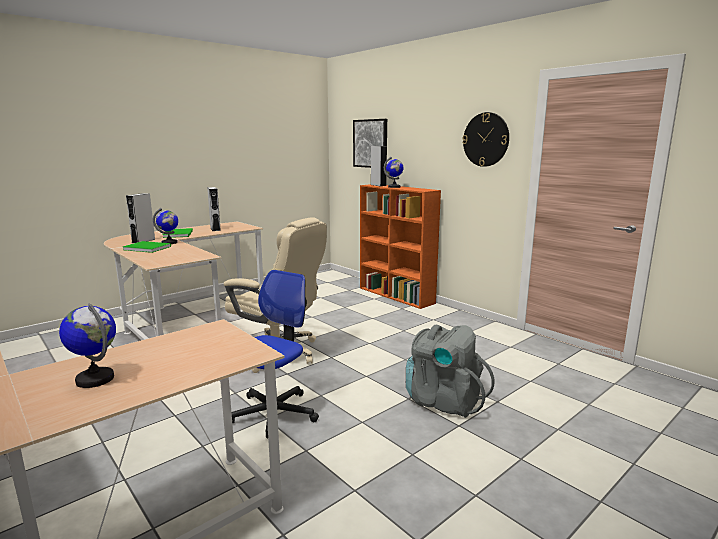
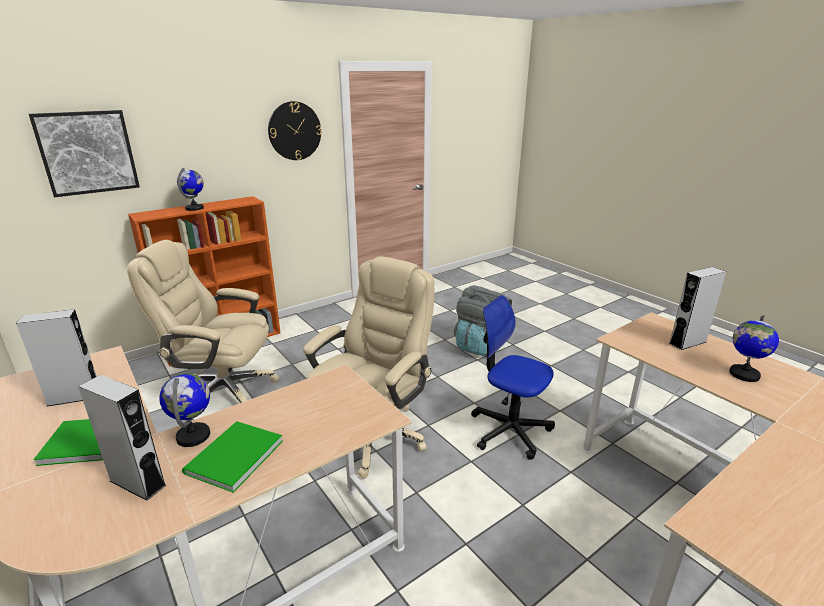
camera: 85 degrees left, 10 degrees up
grey speaker [371,146,387,186] -> grey speaker moved to [669,267,726,350]
none -> beige office chair [127,240,279,403]

